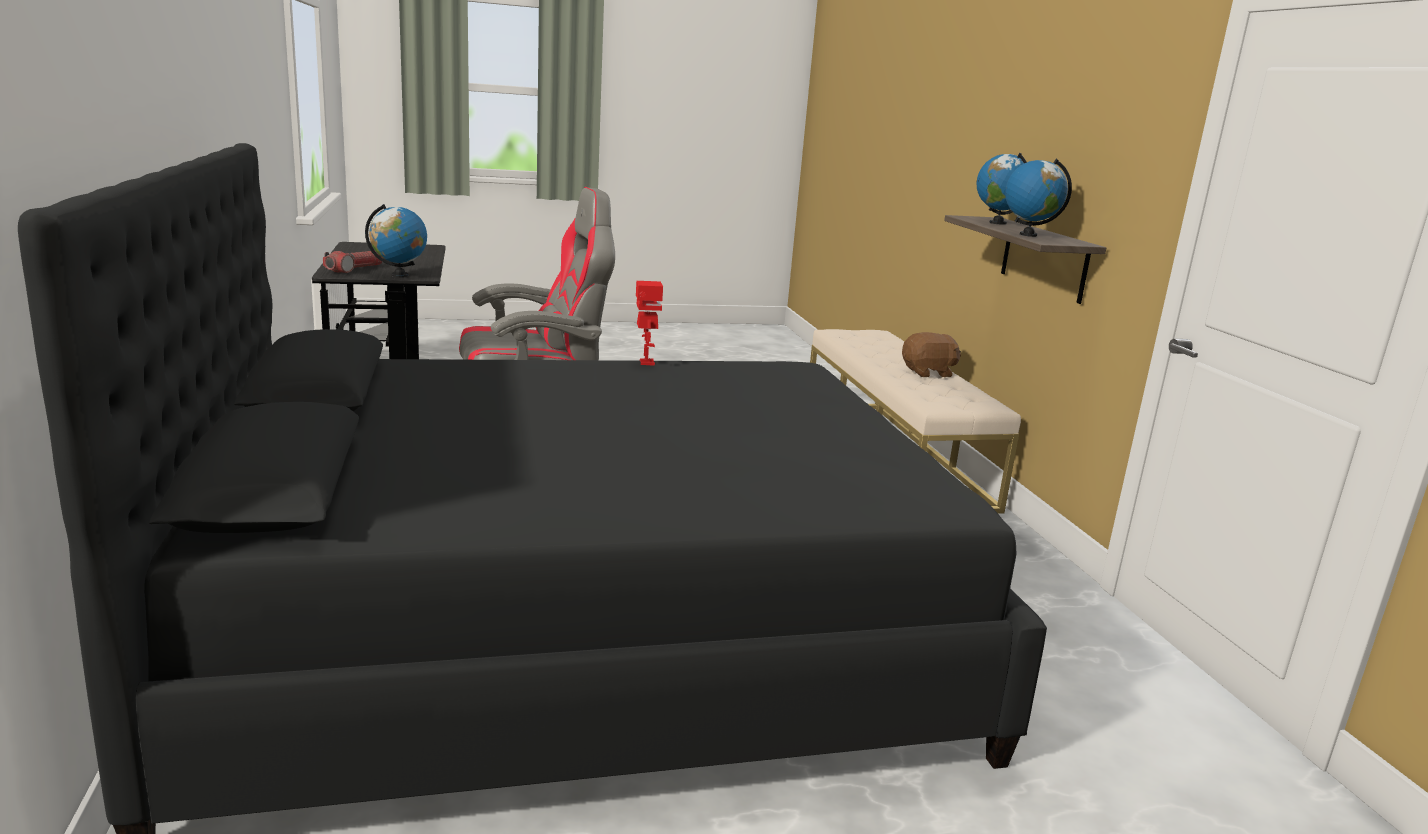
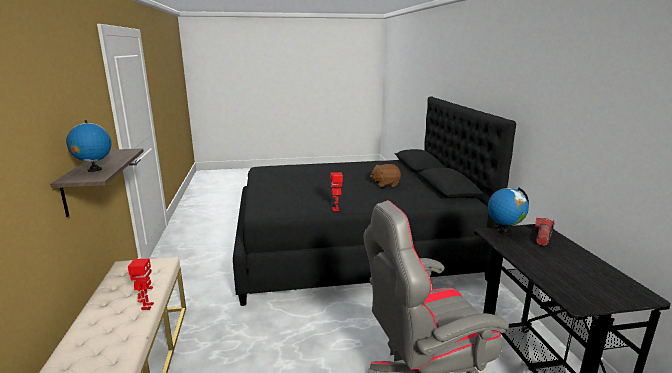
camera: 175 degrees left, 0 degrees up
brown plush toy [902,332,961,377] -> brown plush toy moved to [370,164,401,187]
globe [1005,159,1072,237] -> none
none -> toy robot [128,259,154,310]

